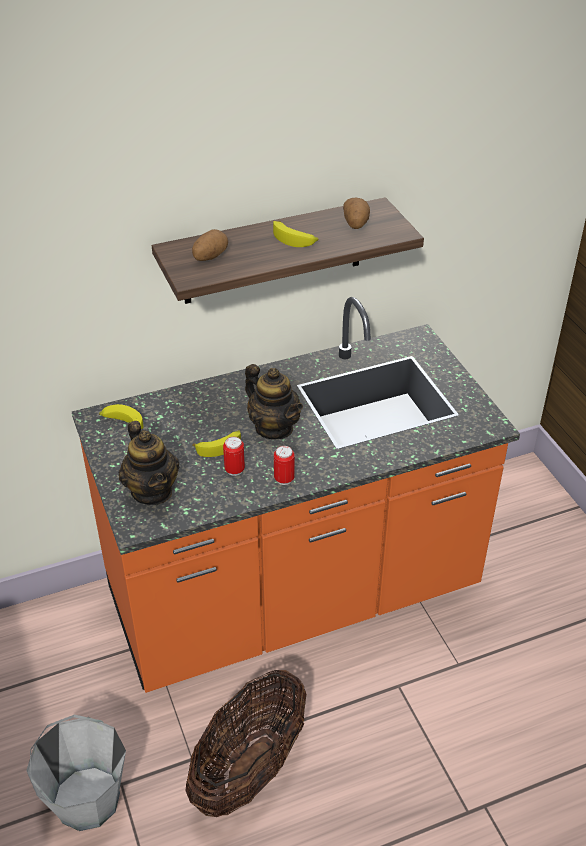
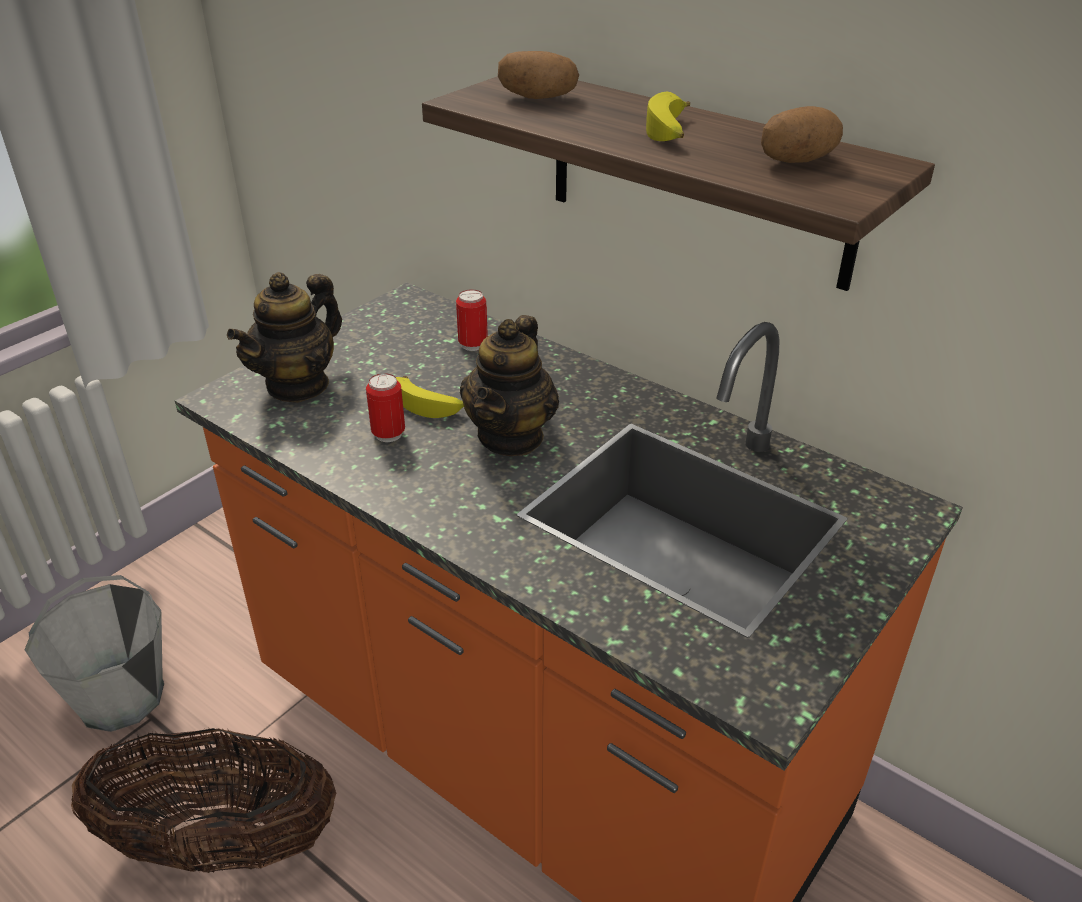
camera: 60 degrees right, 5 degrees down
banana [99,404,143,429] -> none
can [274,446,295,485] -> can moved to [456,289,488,351]

